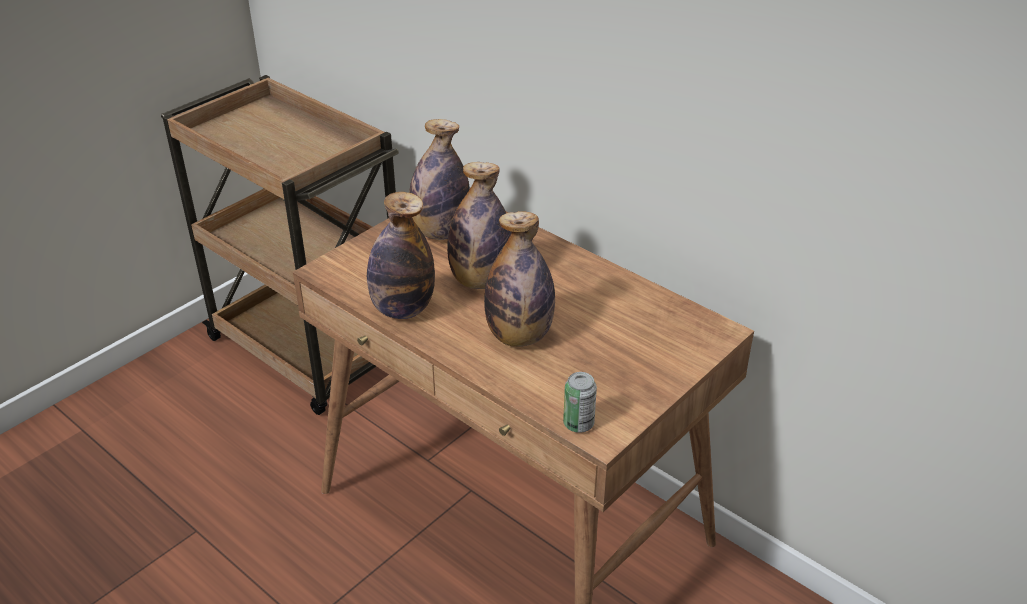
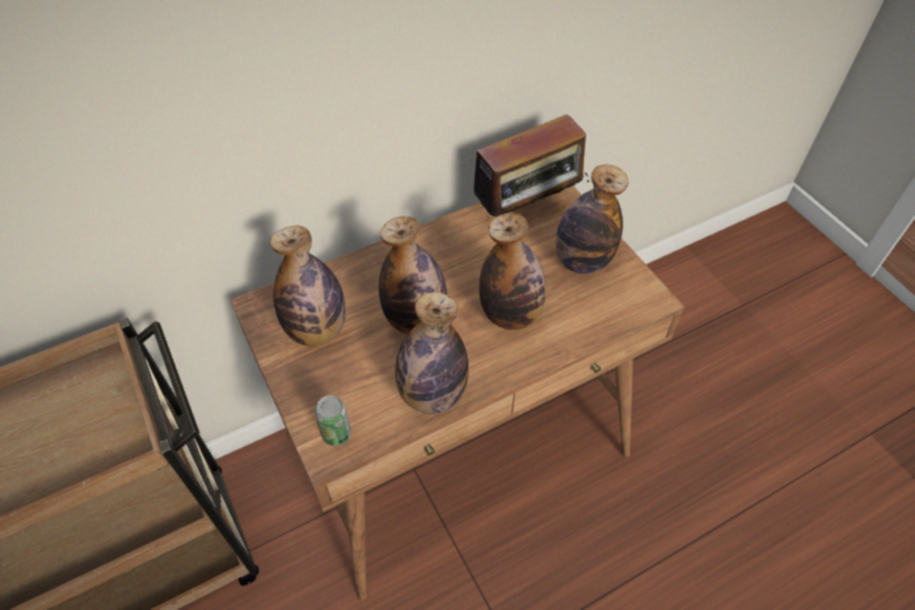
camera: 70 degrees left, 15 degrees up
can [563,372,597,433] -> can moved to [315,395,351,446]
none -> radio [464,114,589,221]
none -> bottle [556,164,629,274]

